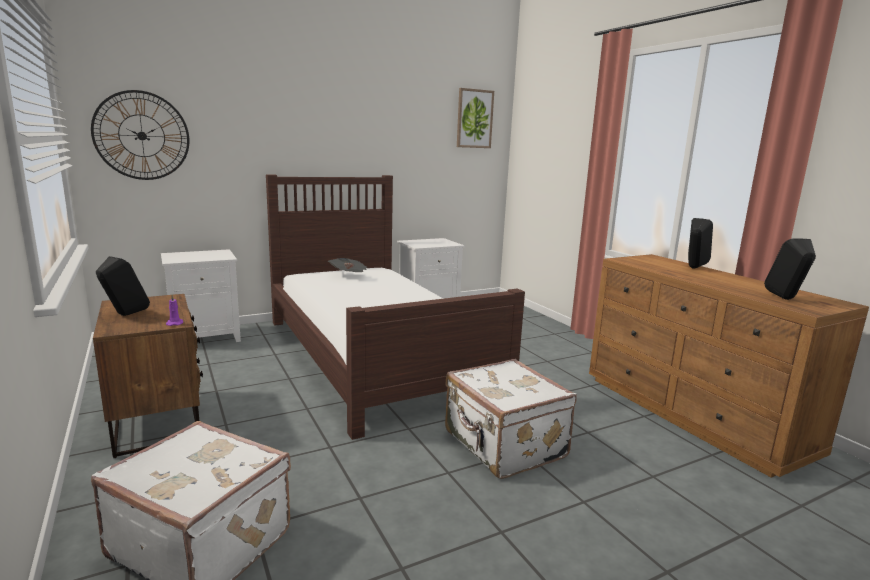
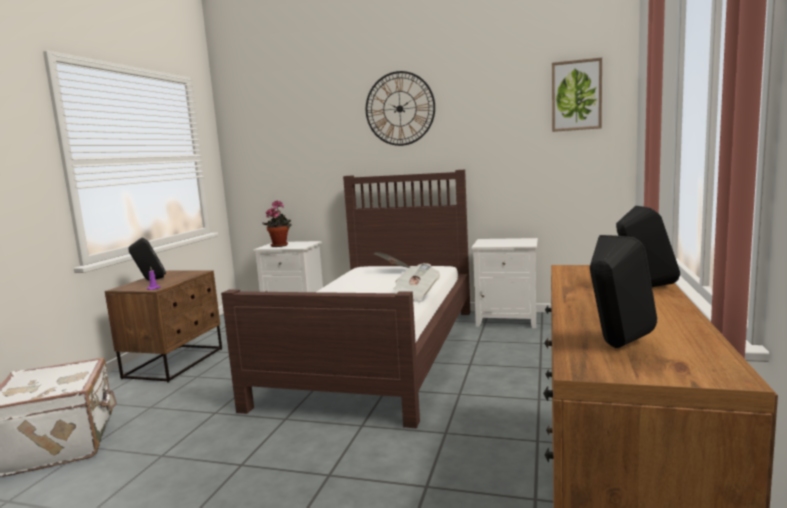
camera: 45 degrees right, 5 degrees down
wall clock [91,90,190,180] -> wall clock moved to [366,71,435,146]
white suitcase [445,359,577,479] -> none
none -> potted plant [263,200,292,247]
none -> newspaper [394,263,440,300]

